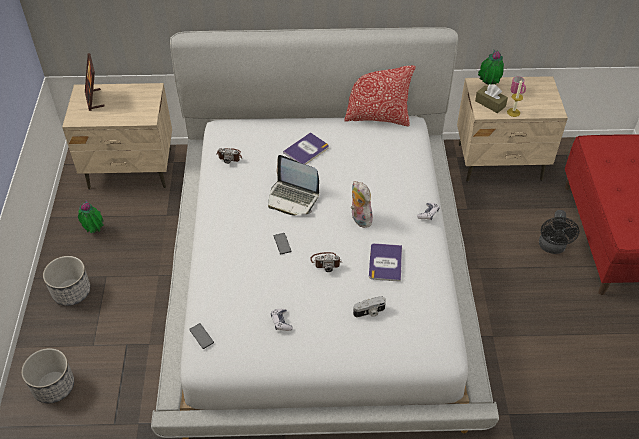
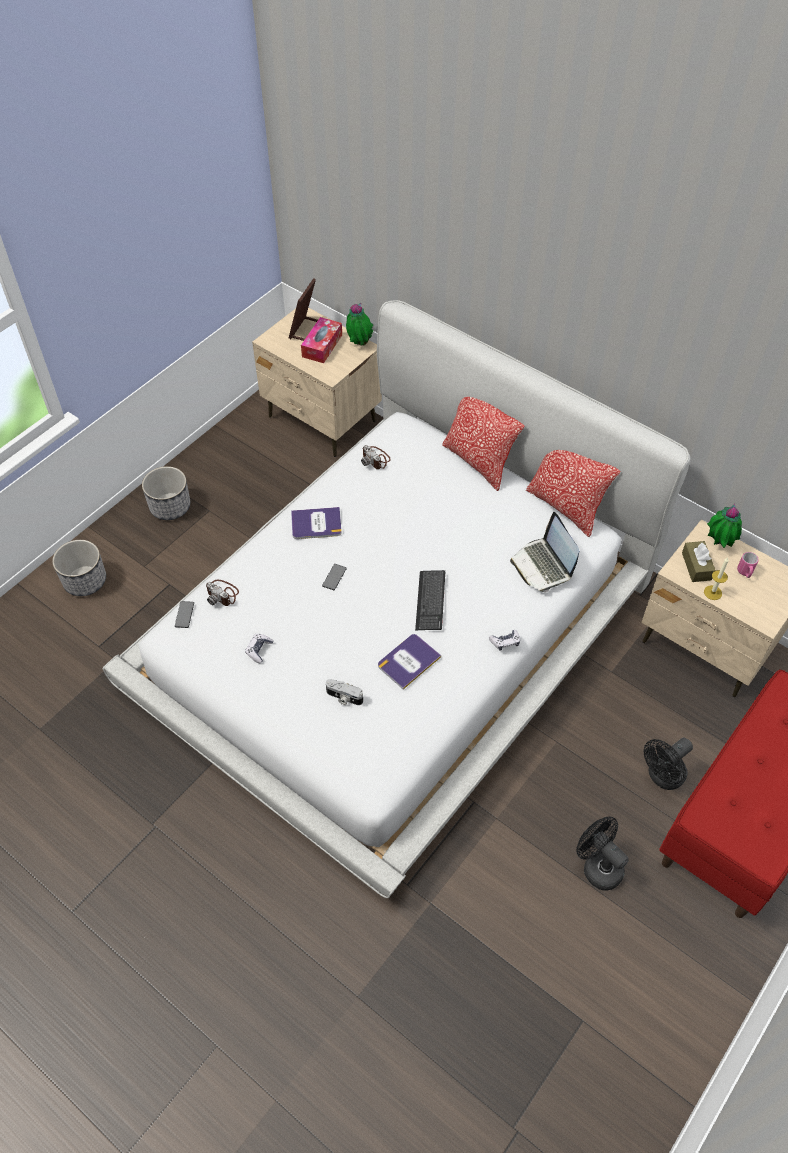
camera: 40 degrees right, 5 degrees up
potted plant [78,200,104,233] -> potted plant moved to [346,303,373,346]
laptop [268,155,319,216] -> laptop moved to [510,512,579,592]
book [283,132,329,165] -> book moved to [291,507,342,539]
camera [310,252,342,272] -> camera moved to [206,580,239,606]
plush toy [351,181,374,228] -> keyboard [415,570,445,630]
none -> tissue box [301,317,342,363]
none -> pillow [442,397,524,491]
none -> black fan [576,816,629,891]

